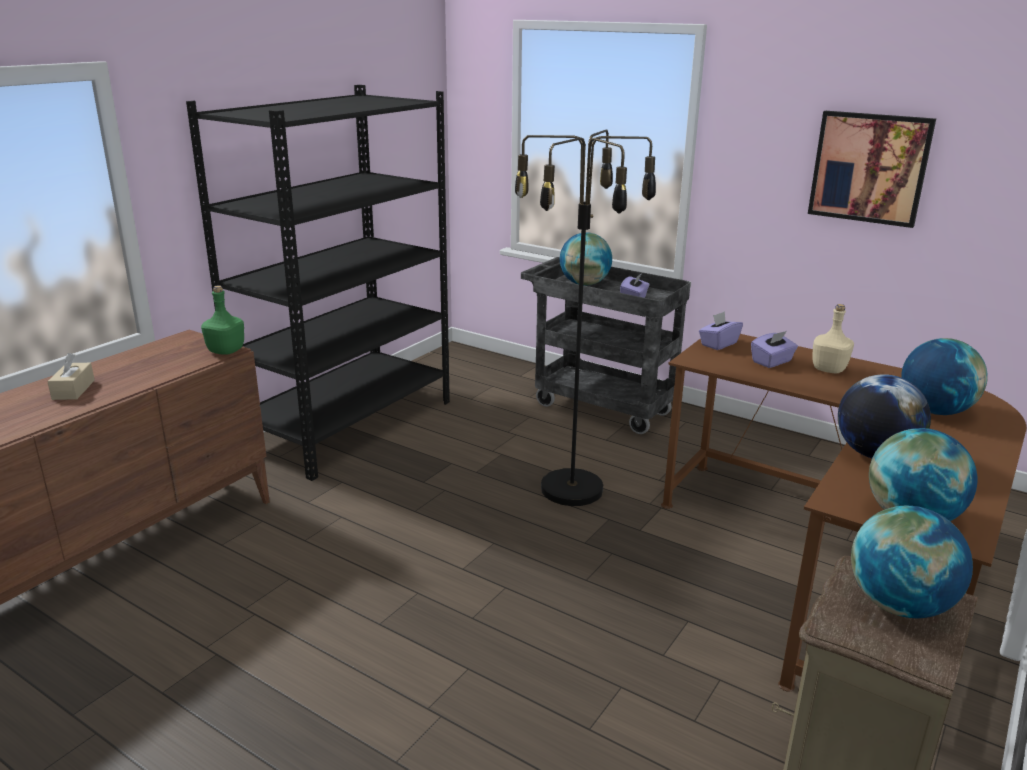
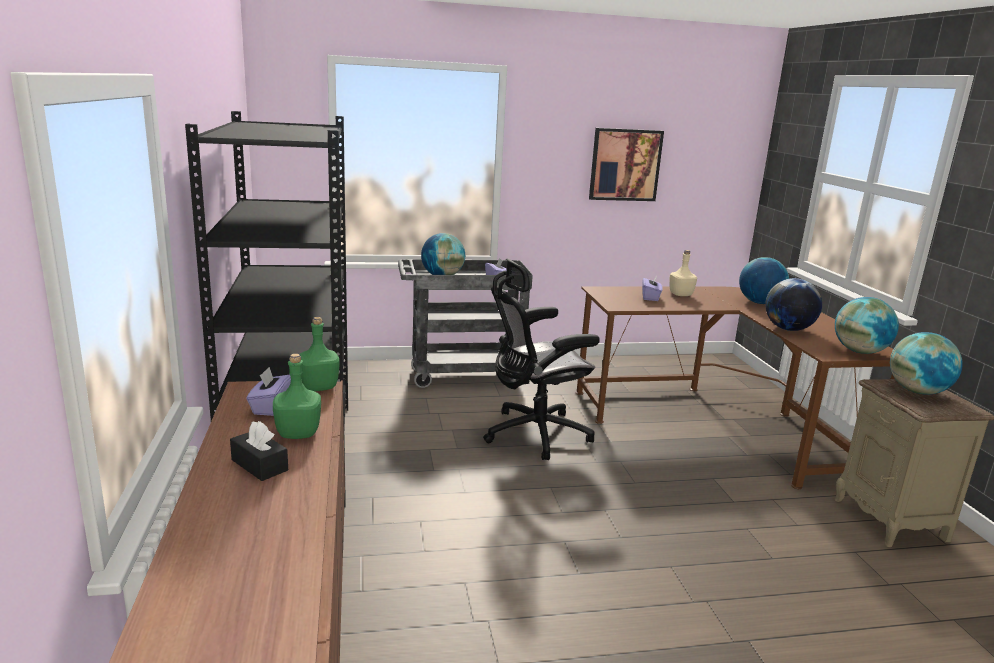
camera: 45 degrees left, 5 degrees down
beige tissue box [47,353,95,400] -> black tissue box [230,421,288,481]
floor lamp [515,130,656,506] -> office chair [483,258,600,460]
purple tissue box [699,311,743,350] -> purple tissue box moved to [246,367,291,416]
none -> green bottle [273,354,321,439]

